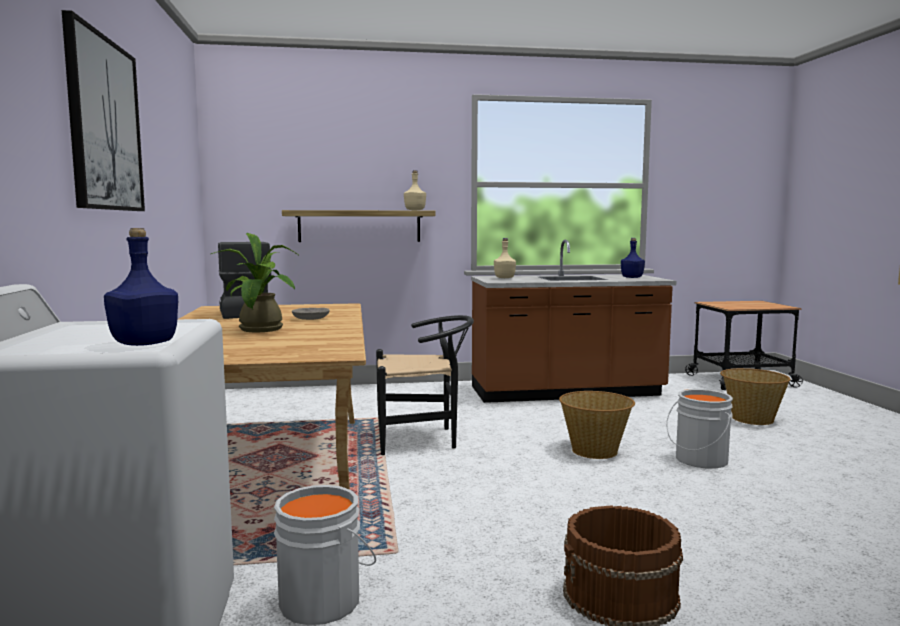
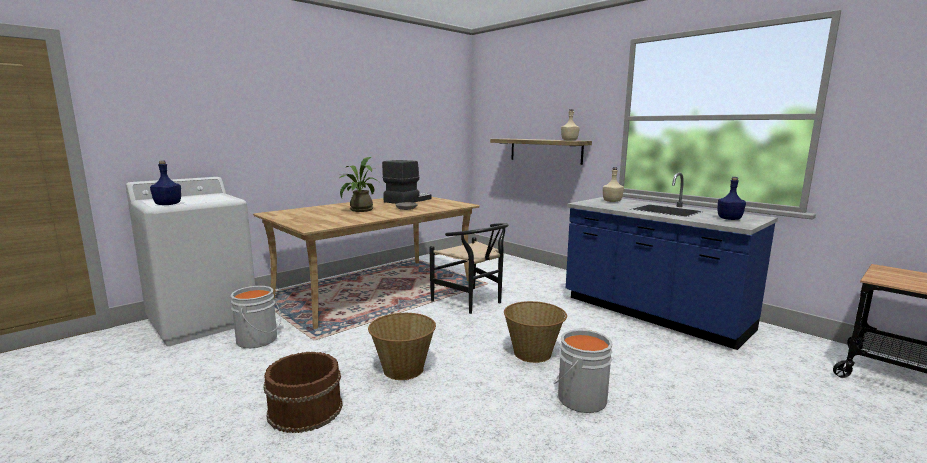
camera: 55 degrees right, 5 degrees up
picture [62,10,145,211] -> none
brown counter [471,240,676,403] -> blue counter [566,173,778,350]
basket [720,368,790,425] -> basket moved to [368,313,436,380]

